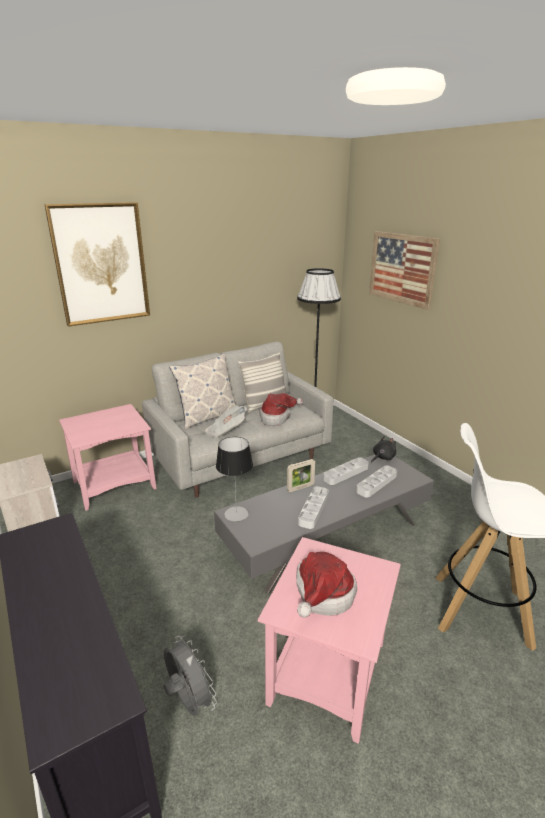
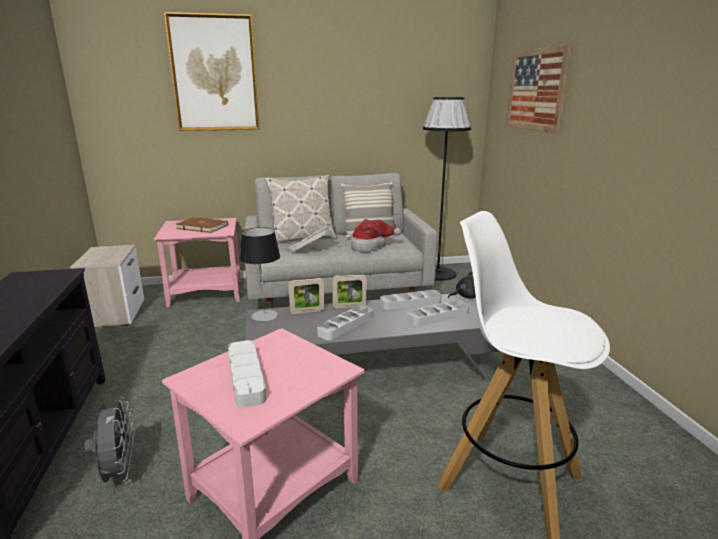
camera: 20 degrees right, 5 degrees down
hat [296,552,357,618] -> grey tray [228,340,266,408]
none -> brown book [176,217,228,233]
none -> picture frame [288,278,325,314]

